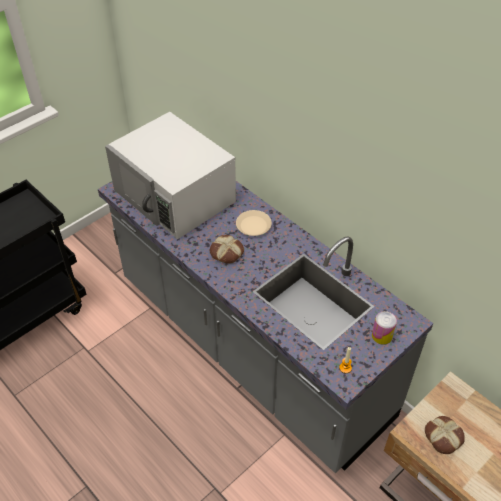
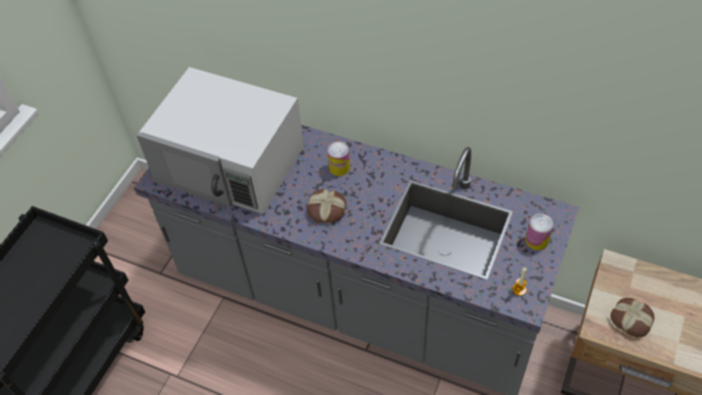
camera: 20 degrees left, 5 degrees up
beige plate [236,210,272,236] -> can [327,141,350,176]

